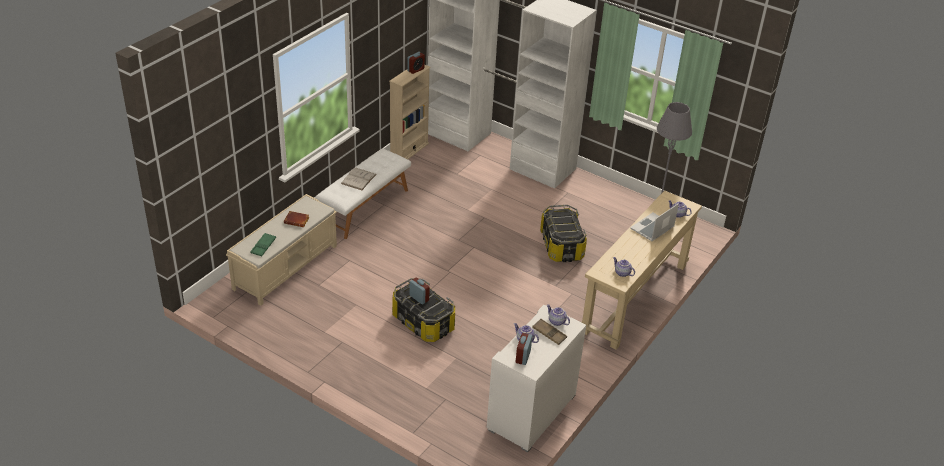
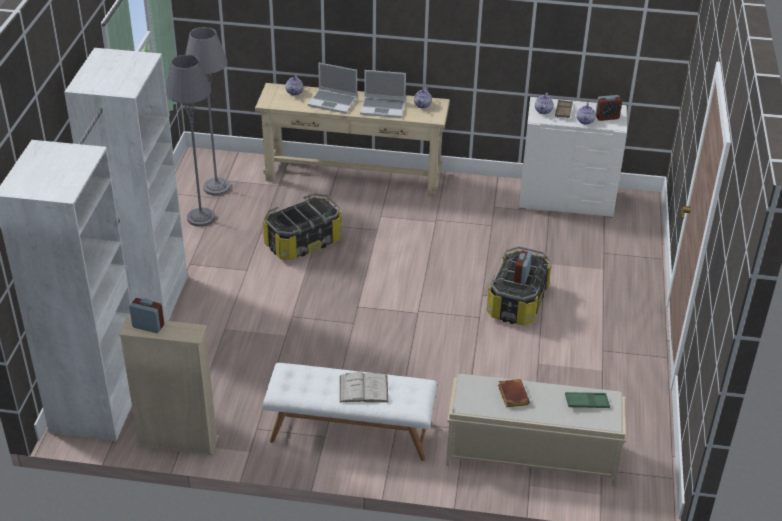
camera: 115 degrees left, 0 degrees up
none -> grey floor lamp [166,54,215,227]
none -> laptop [360,70,406,118]

